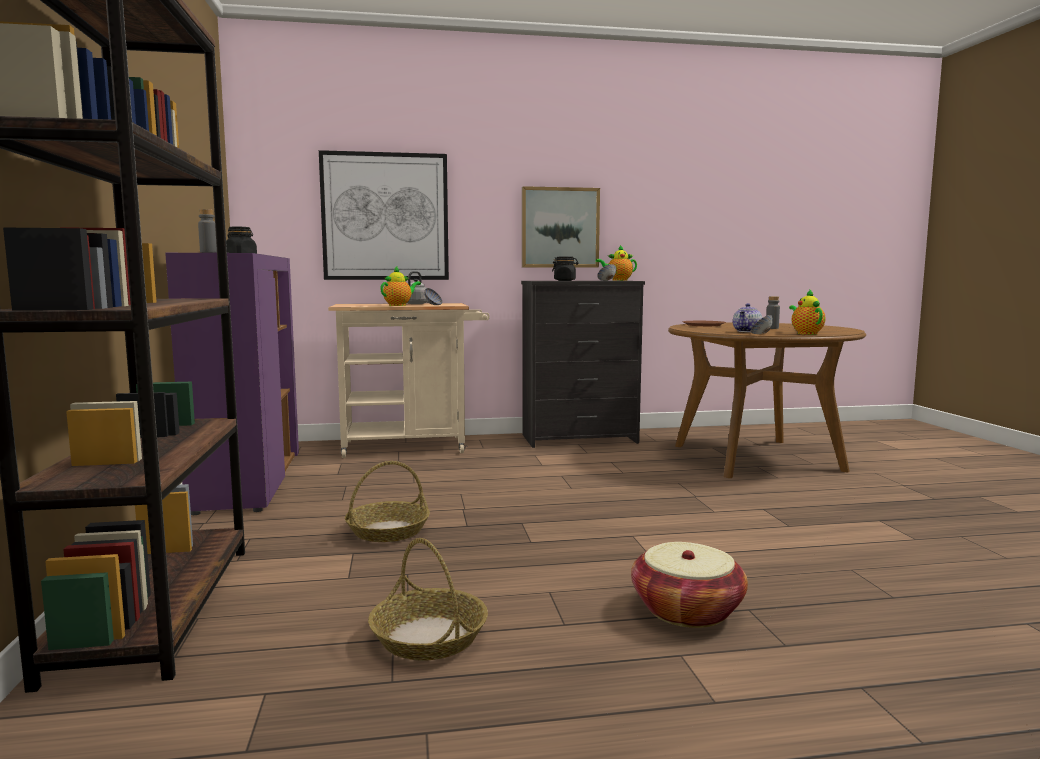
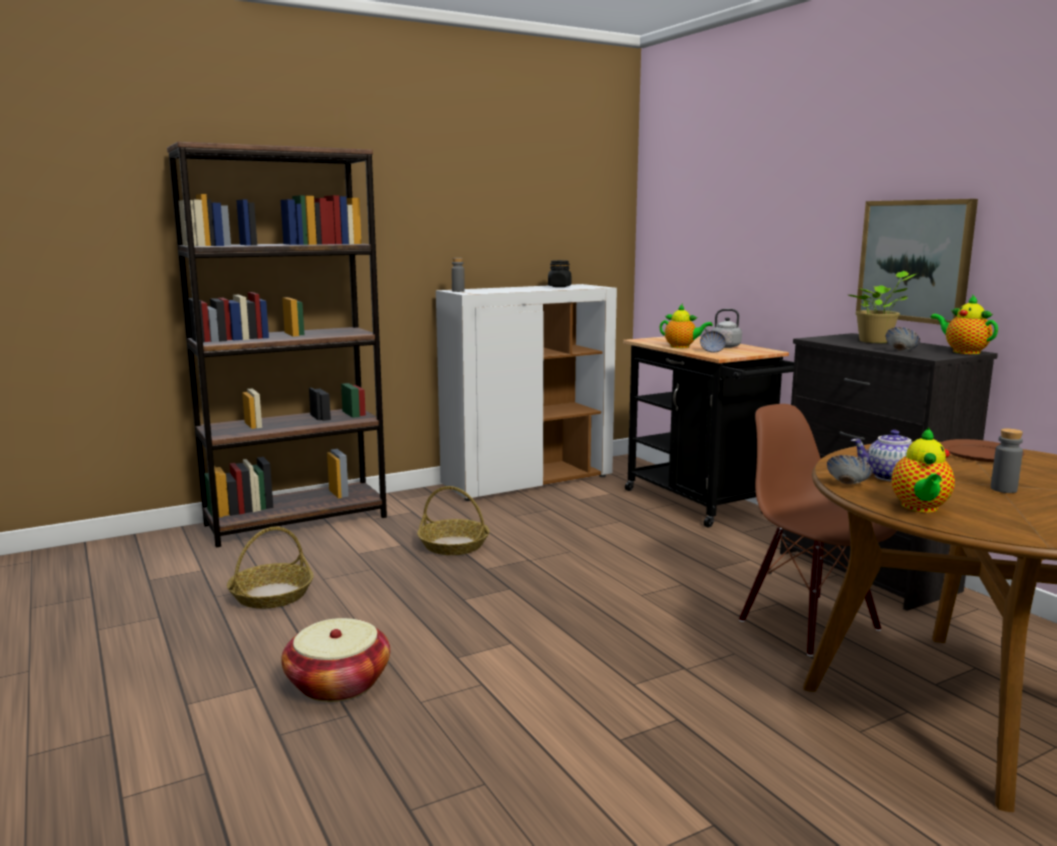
camera: 70 degrees right, 5 degrees up
purple cabinet [165,253,299,515] -> white cabinet [436,284,617,501]
picture [319,150,449,280] -> none
beige cart [328,303,490,458] -> black cart [623,336,794,528]
black jar [552,256,579,281] -> potted plant [848,271,919,343]
teapot [789,290,826,335] -> teapot turned 135 degrees clockwise [892,427,955,513]
none -> brown chair [739,404,897,657]

